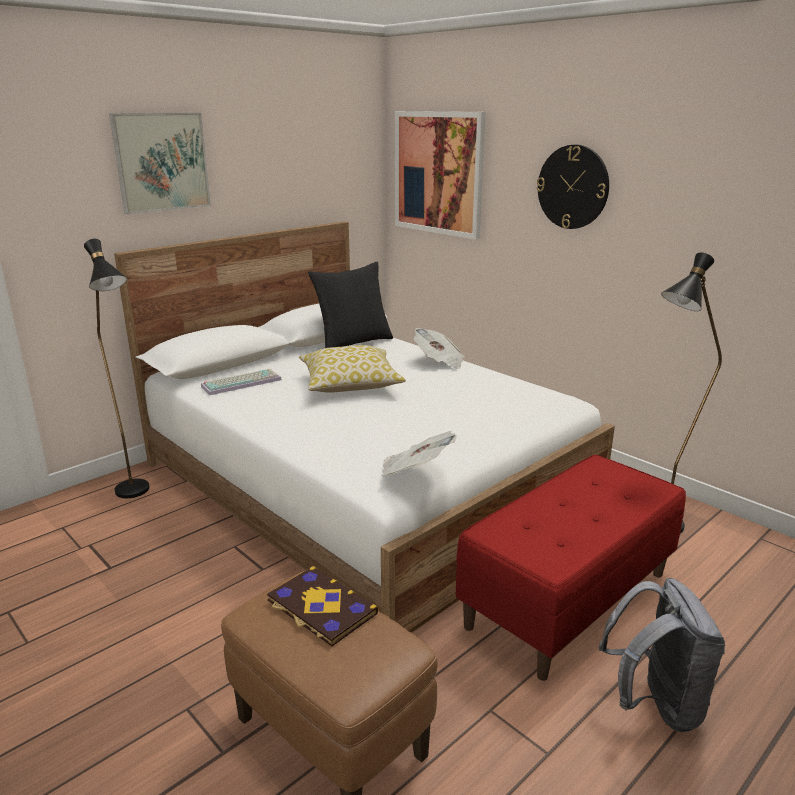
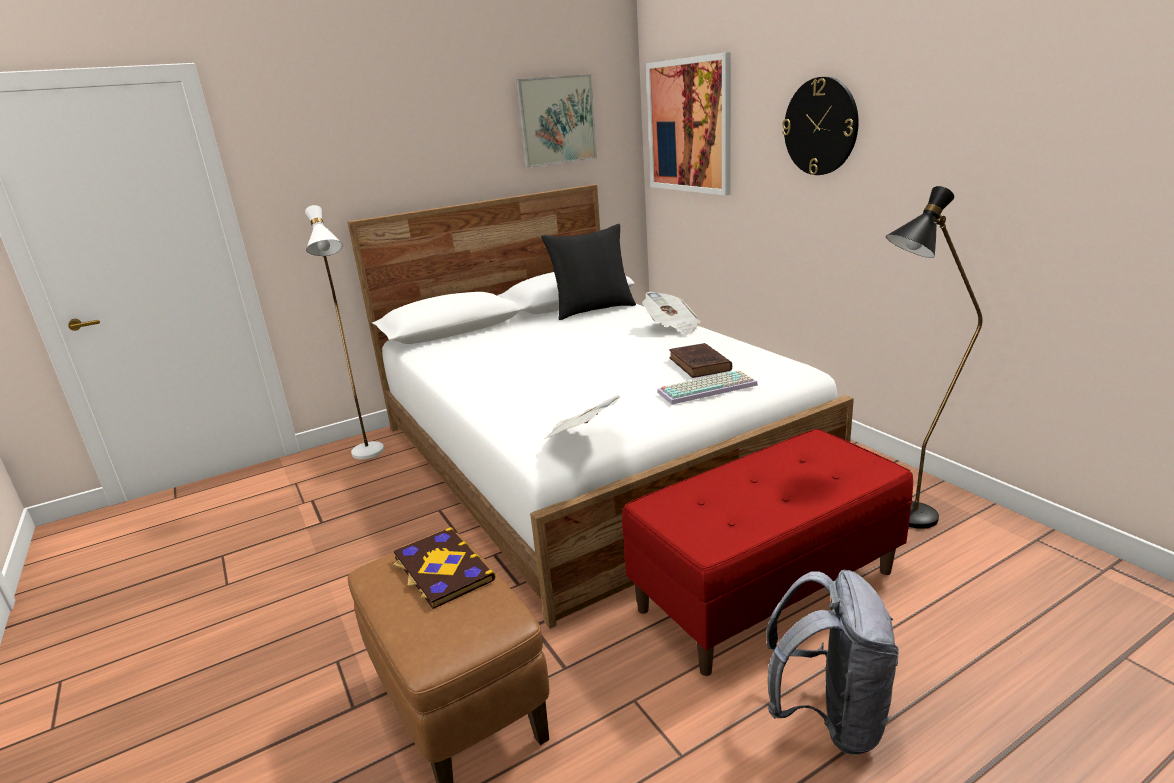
camera: 15 degrees right, 0 degrees up
black floor lamp [84,239,149,498] -> white floor lamp [305,205,384,460]
picture [109,113,211,214] -> picture moved to [516,74,597,168]
keyboard [201,369,282,395] -> keyboard moved to [657,370,758,404]
pillow [299,345,406,393] -> none
none -> brown book [669,343,732,378]

